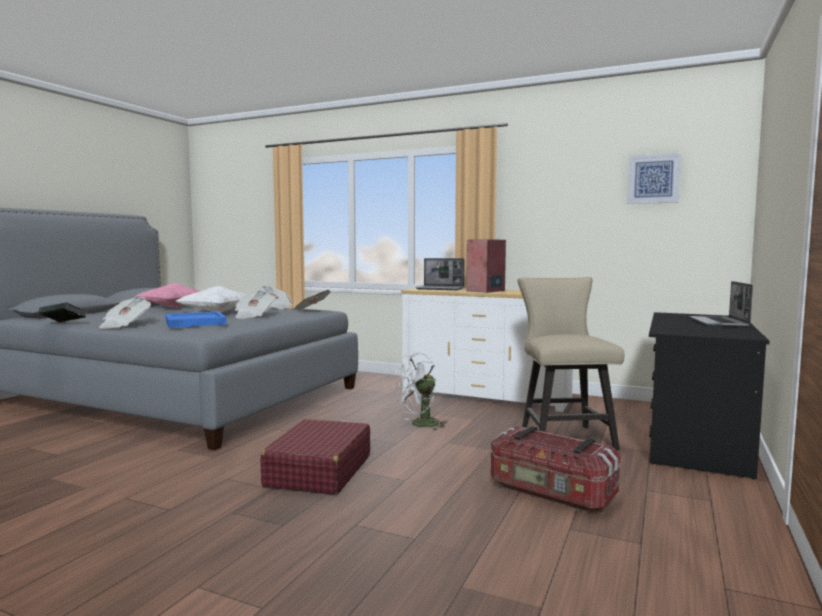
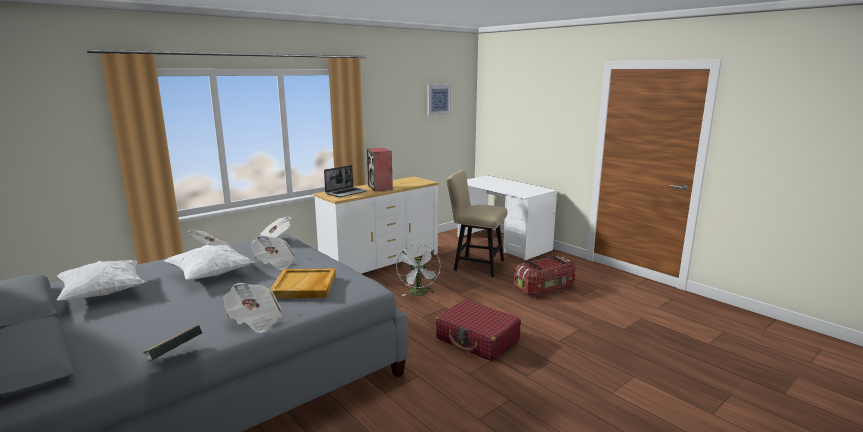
camera: 65 degrees left, 10 degrees up
pink pillow [135,283,200,308] -> white pillow [57,260,144,301]
blue tray [165,312,227,328] -> beige tray [270,269,336,298]
black desk [649,312,770,479] -> white desk [458,175,558,261]
laptop [690,281,753,327] -> none

